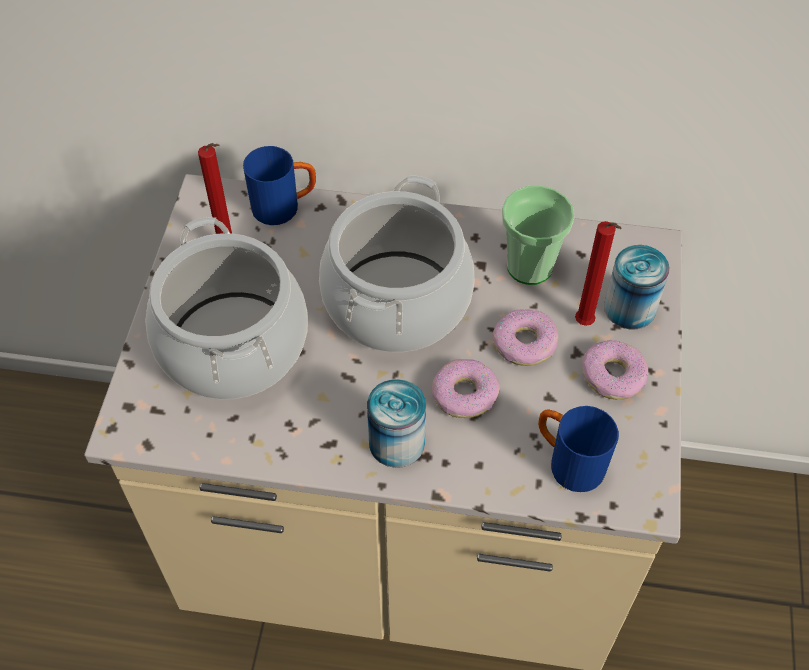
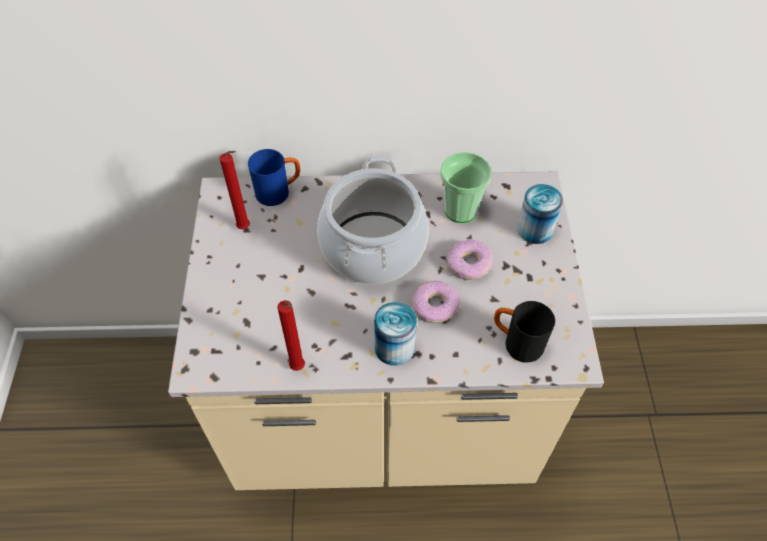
camera: 10 degrees left, 0 degrees up
cooking pot [145,217,308,399] -> none
blue mug [538,406,619,492] -> black mug [494,301,555,362]
red candle [575,221,622,326] -> red candle moved to [277,300,305,371]
donut [582,340,648,400] -> none

